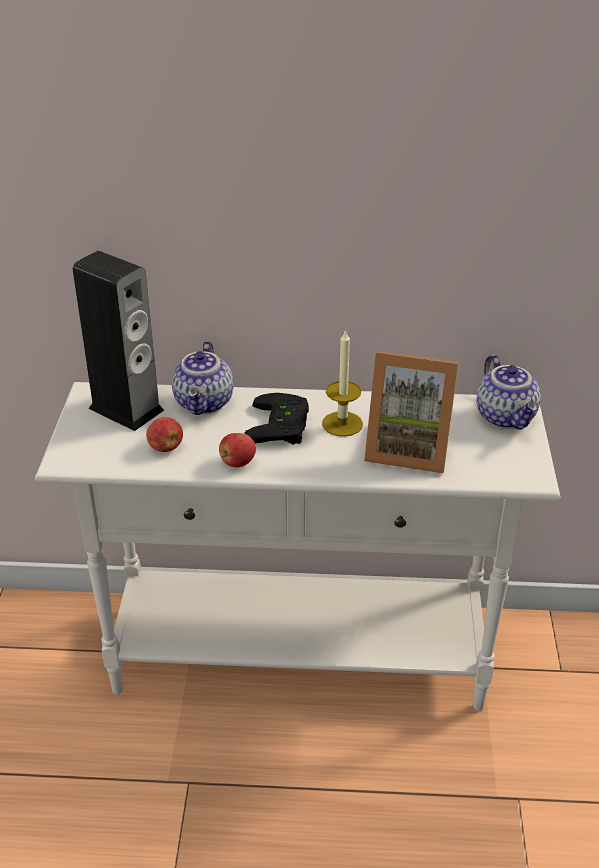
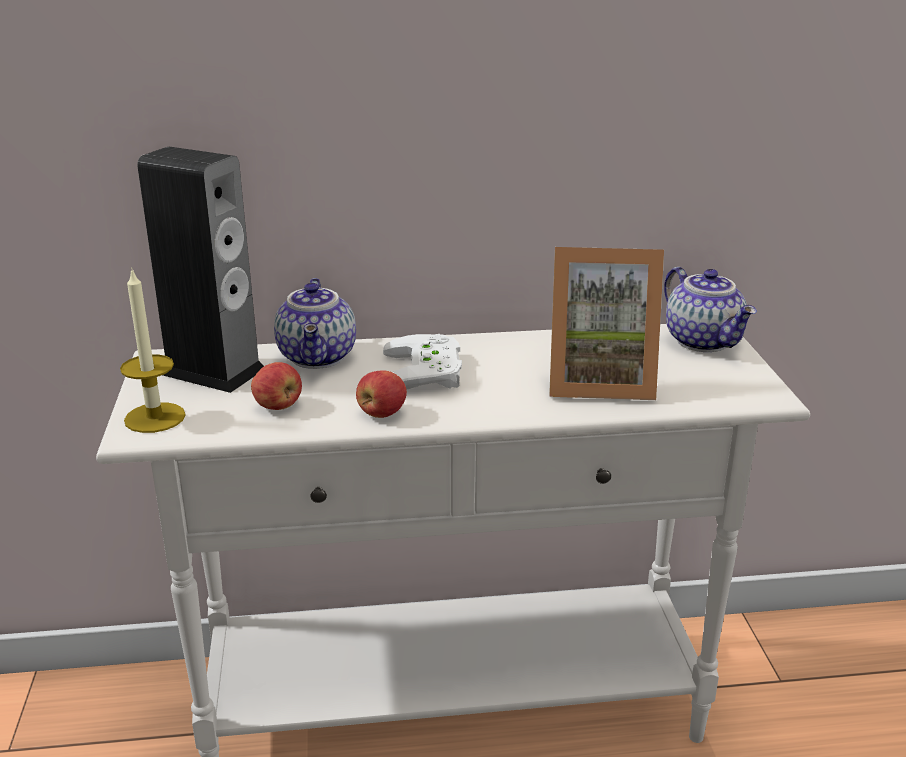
camera: 10 degrees left, 10 degrees down
black game controller [244,393,309,445] -> white game controller [383,334,462,389]
candle [322,329,363,437] -> candle moved to [120,267,186,433]

